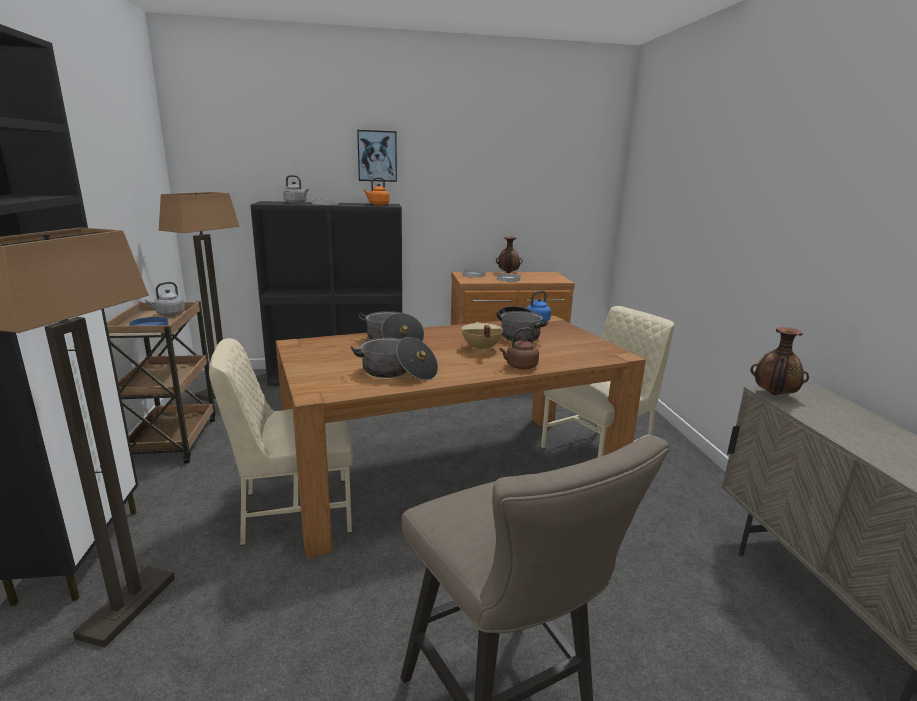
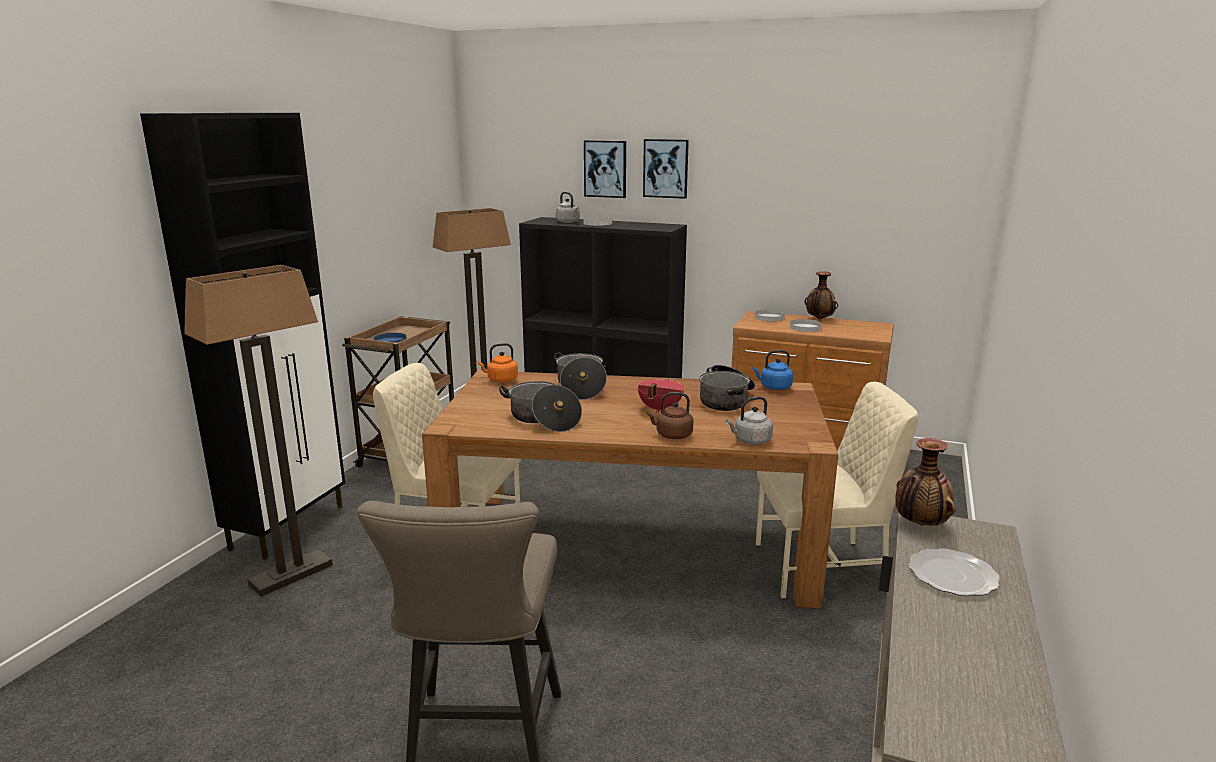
camera: 30 degrees right, 0 degrees up
grey kettle [145,282,185,316] -> grey kettle moved to [726,397,773,445]
orange kettle [364,177,390,205] -> orange kettle moved to [478,343,518,382]
beige cooking pot [462,322,503,352] -> red cooking pot [638,378,684,413]
none -> picture [584,140,626,198]
none -> plate [909,549,1000,596]

